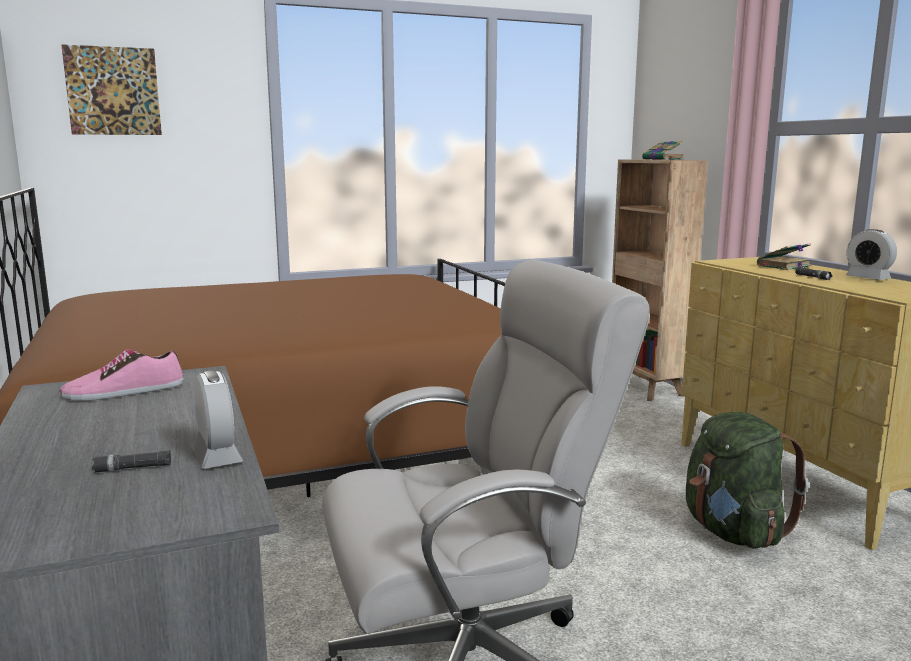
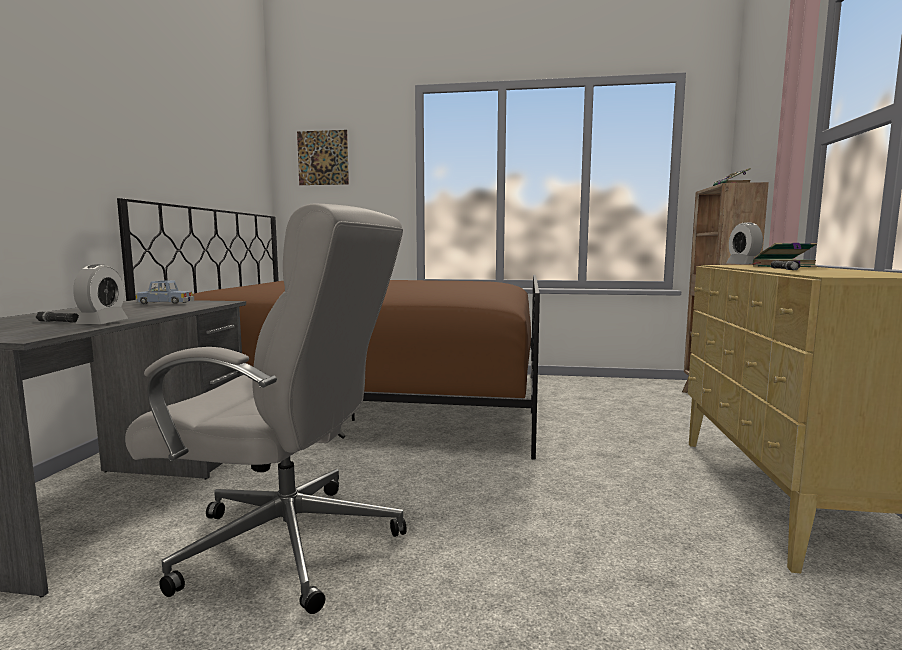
camera: 30 degrees right, 5 degrees down
shoe [60,350,184,401] -> blue toy car [135,281,194,304]
green backpack [686,412,809,549] -> none
alarm clock [846,229,897,280] -> alarm clock moved to [726,222,763,264]

